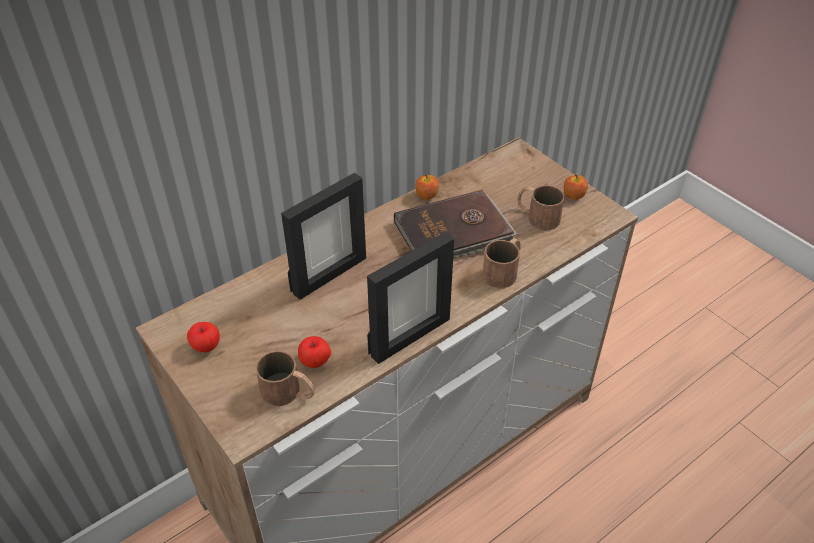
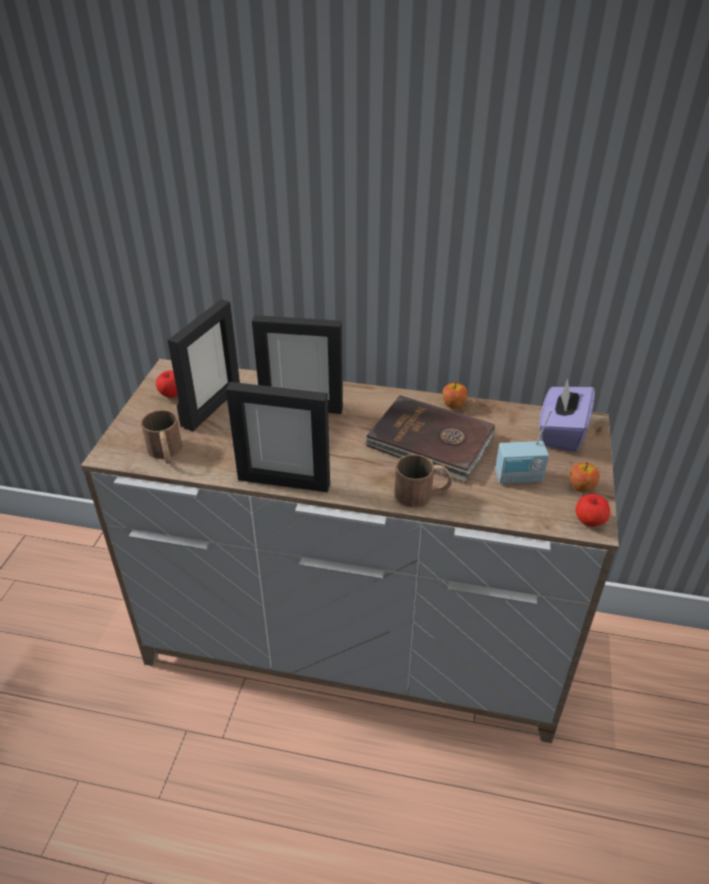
camera: 50 degrees right, 5 degrees down
apple [298,336,331,368] -> apple moved to [575,494,610,527]
brown mug [517,185,565,230] -> radio [495,409,552,484]
none -> picture frame [167,299,240,431]
none -> purple tissue box [539,378,595,452]

